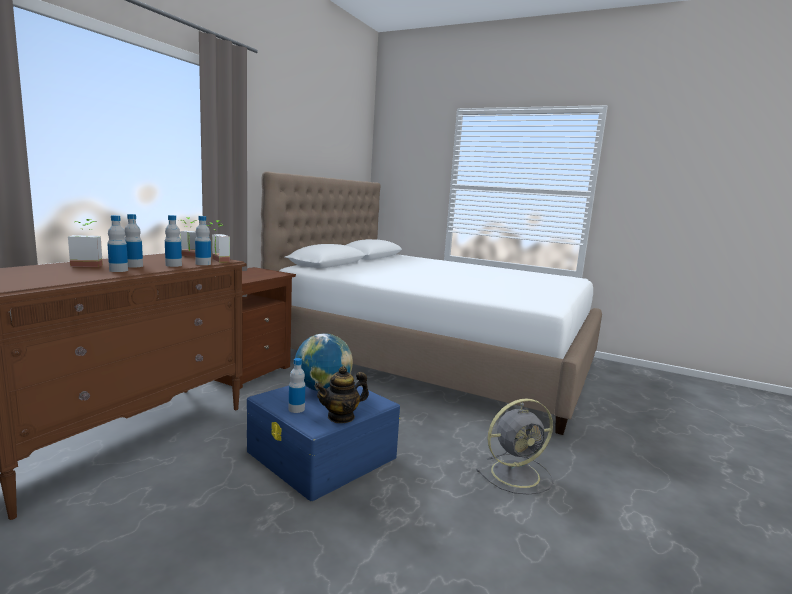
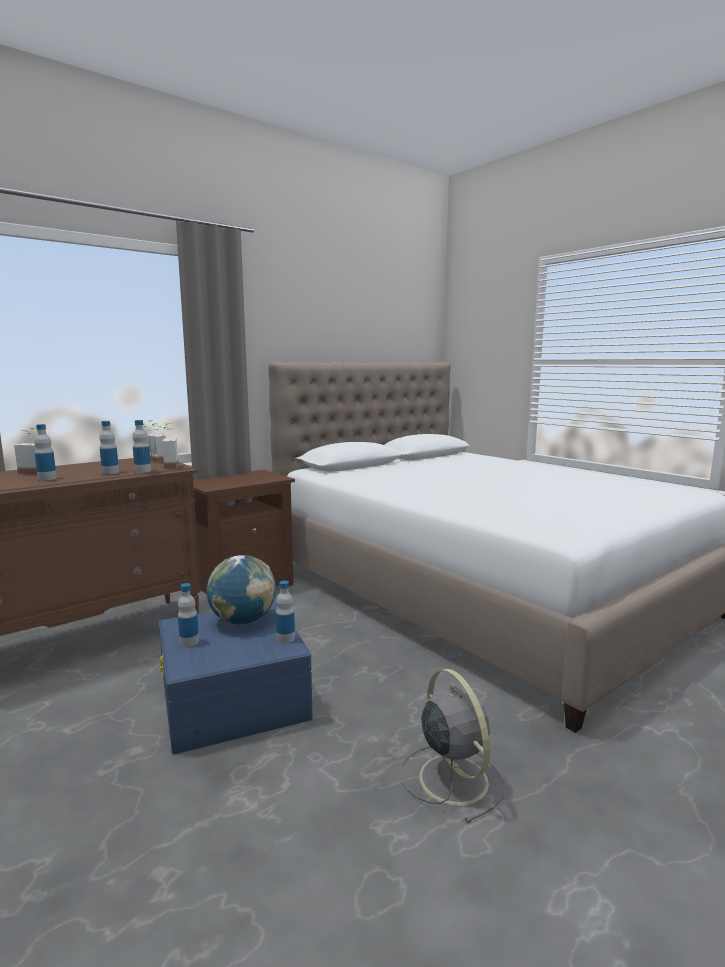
camera: 25 degrees right, 0 degrees up
bottle [124,214,143,268] -> bottle moved to [276,581,295,643]
teapot [314,366,369,423] -> none
grey fan [477,398,553,495] -> grey fan turned 120 degrees counterclockwise [400,669,505,823]

